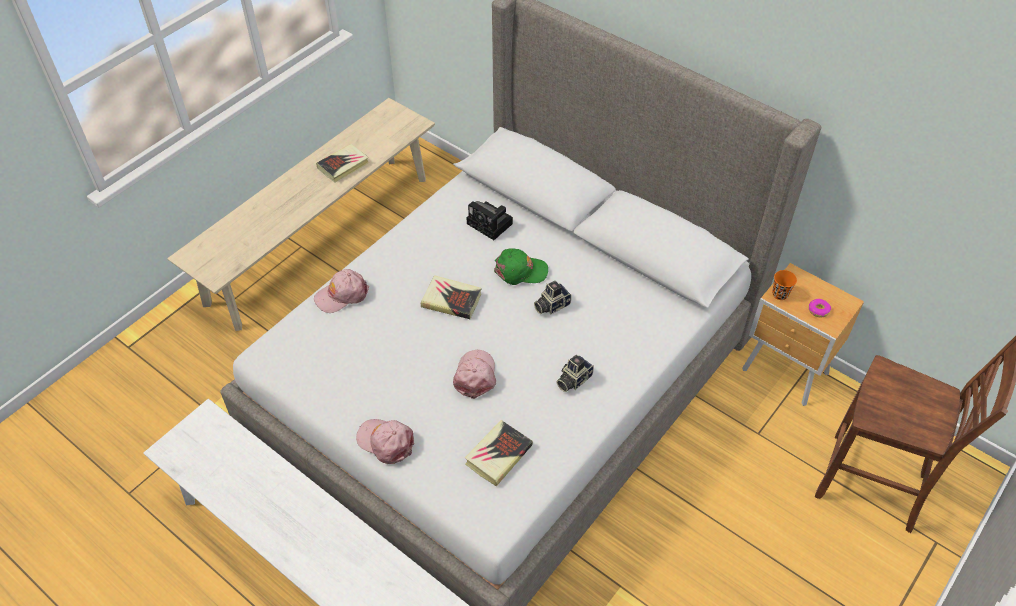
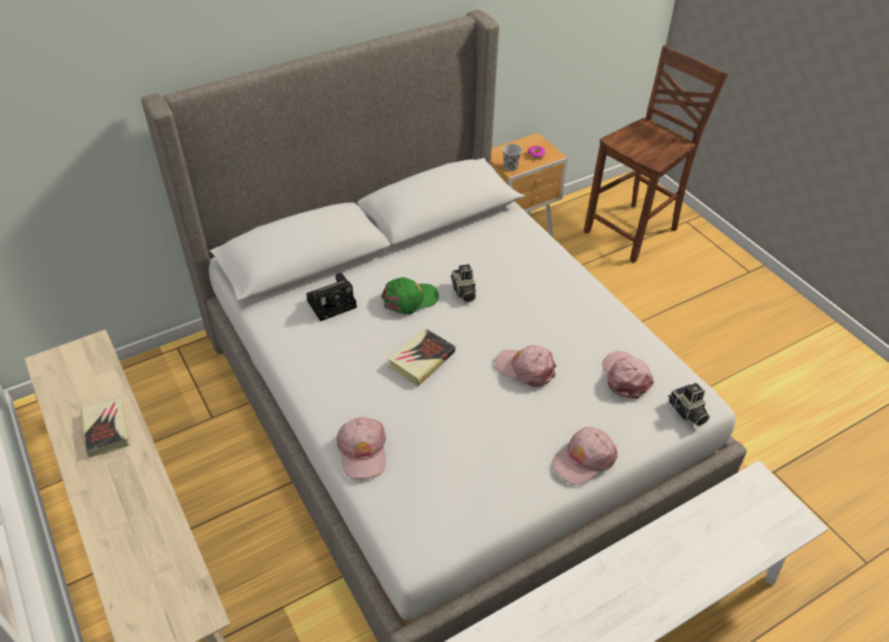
camera: 70 degrees left, 5 degrees down
book [465,420,533,487] -> pink cap [602,351,654,399]
green cap [494,248,548,285] -> green cap turned 45 degrees clockwise [381,277,439,315]
camera [557,355,594,392] -> camera moved to [668,383,710,426]
orange cup [772,270,797,300] -> black cup [503,144,522,171]

